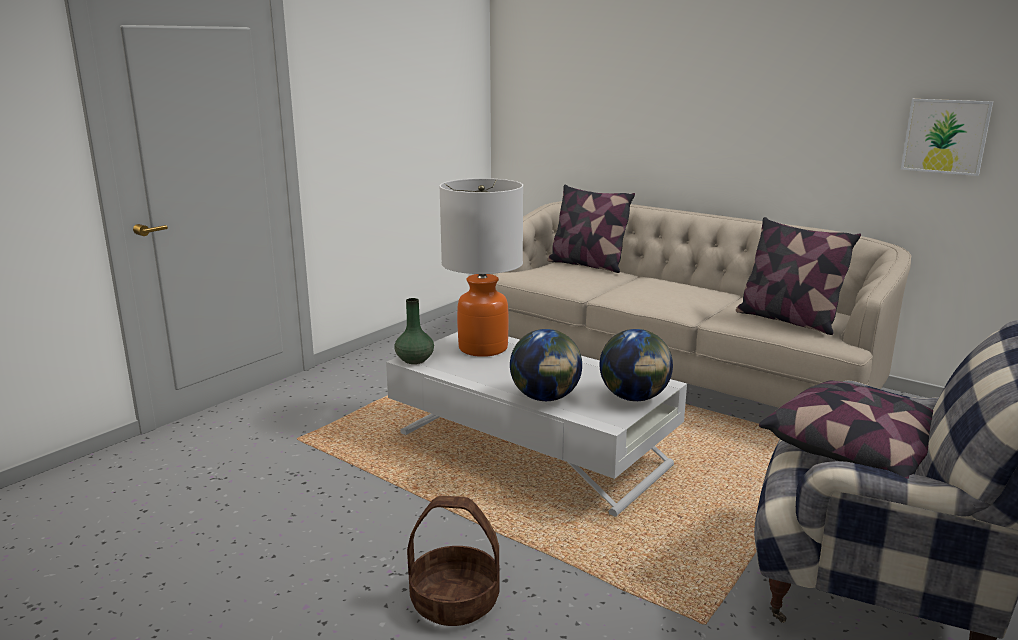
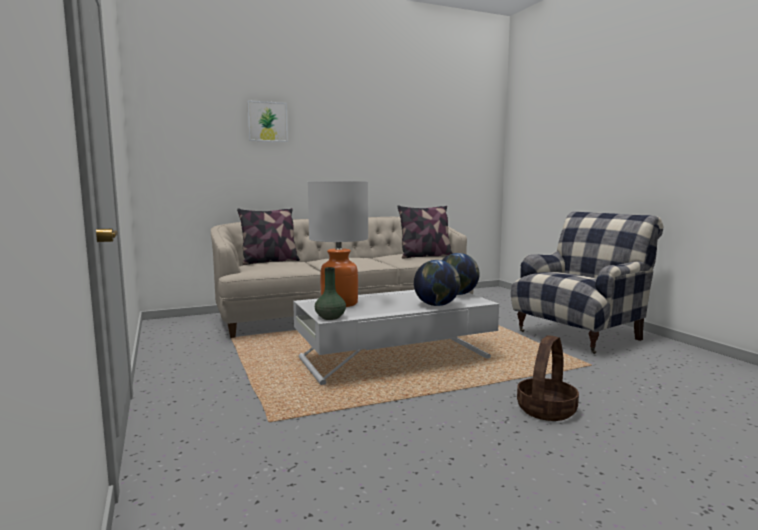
camera: 60 degrees left, 10 degrees down
pillow [759,380,933,479] -> none
picture [901,99,993,176] -> picture moved to [247,100,288,142]

